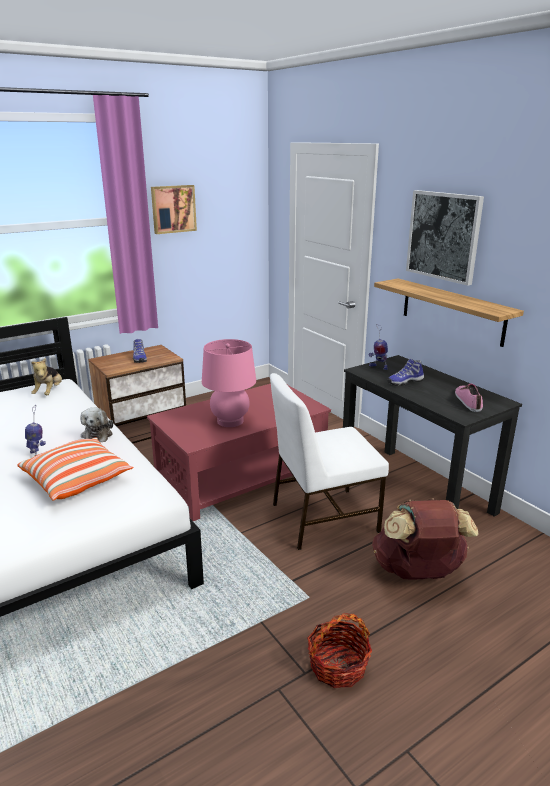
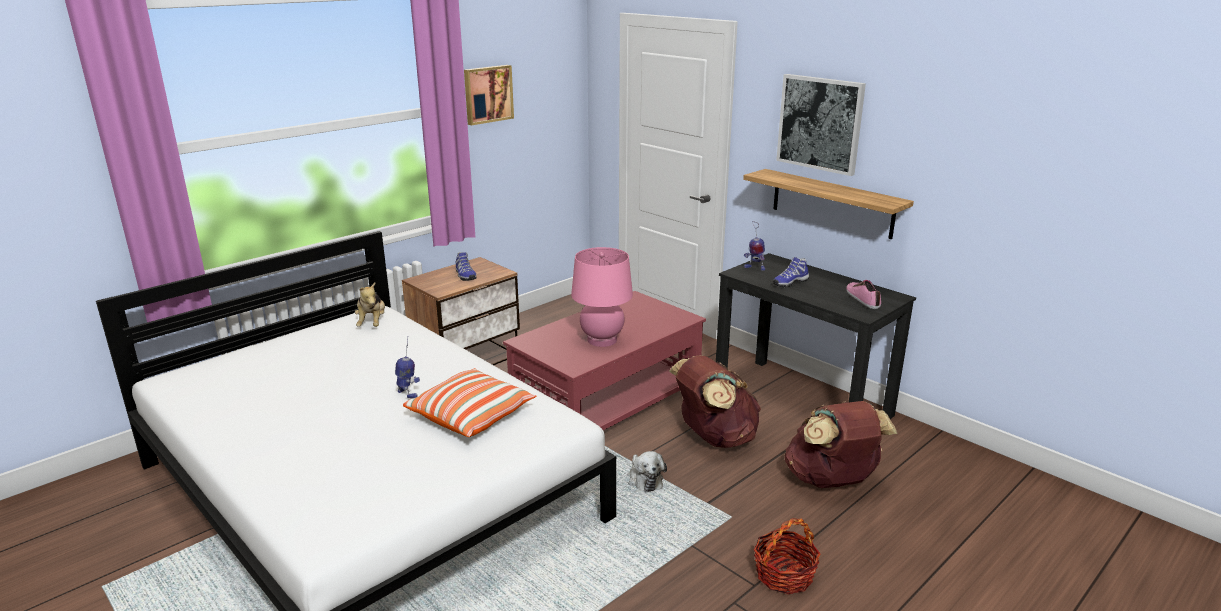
camera: 10 degrees left, 0 degrees up
plush toy [80,407,113,442] -> plush toy moved to [629,451,667,492]
white chair [270,373,389,550] -> brown backpack [669,356,761,448]

